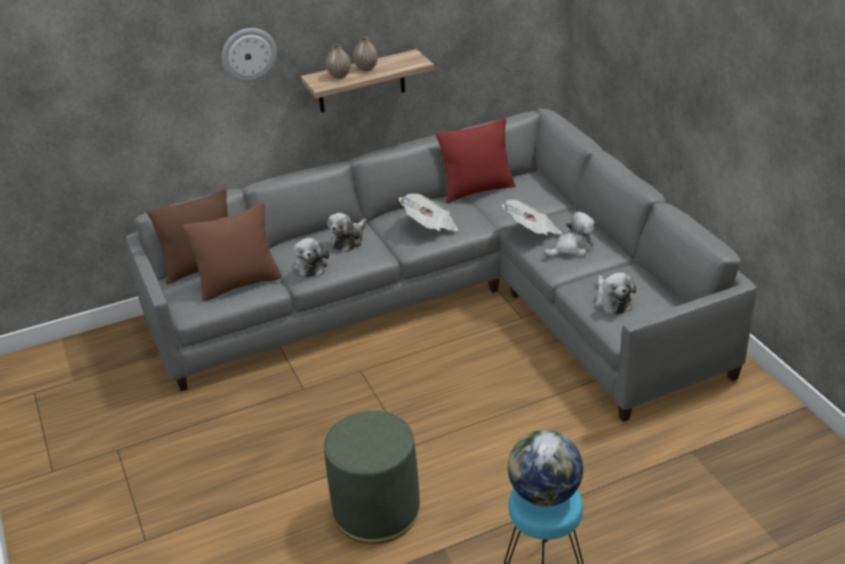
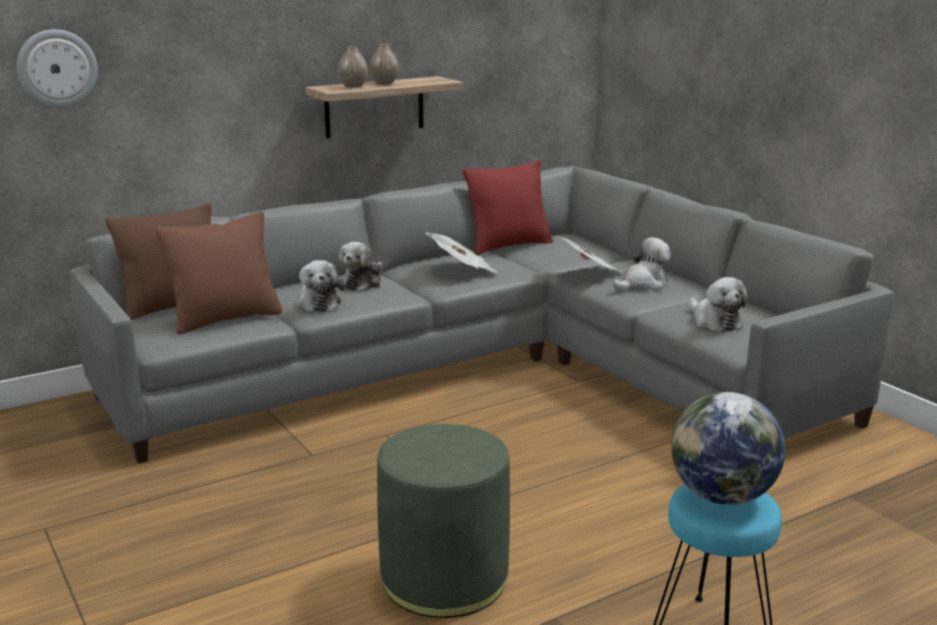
camera: 10 degrees left, 15 degrees down
wall clock [222,28,277,82] -> wall clock moved to [17,29,98,107]

